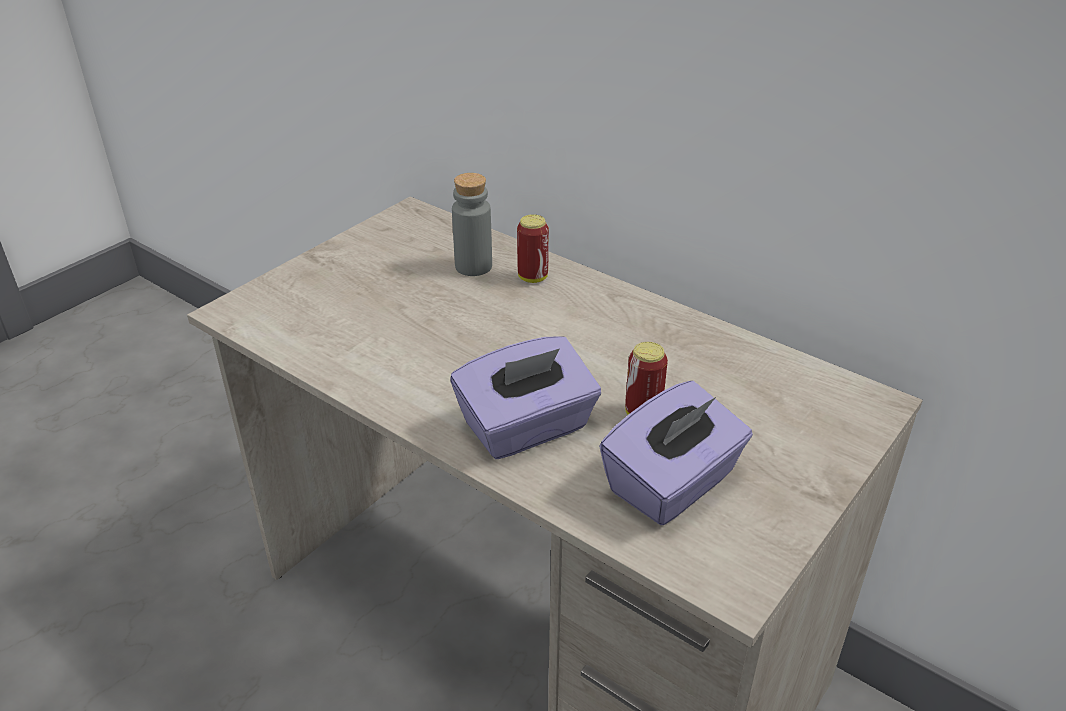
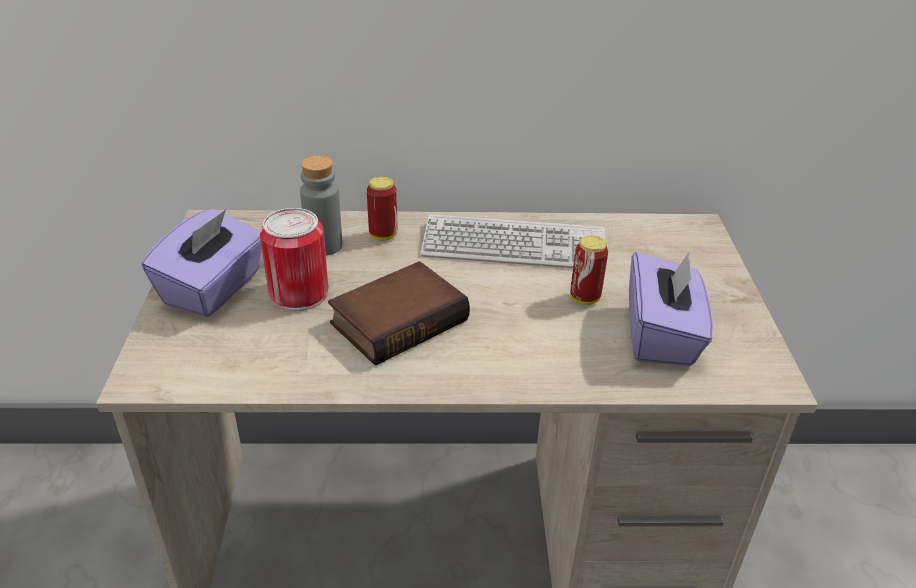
camera: 40 degrees left, 0 degrees up
purple tissue box [450,336,601,459] -> purple tissue box moved to [142,208,262,317]
none -> can [260,208,328,311]
none -> book [328,261,470,365]
none -> keyboard [420,214,605,268]

